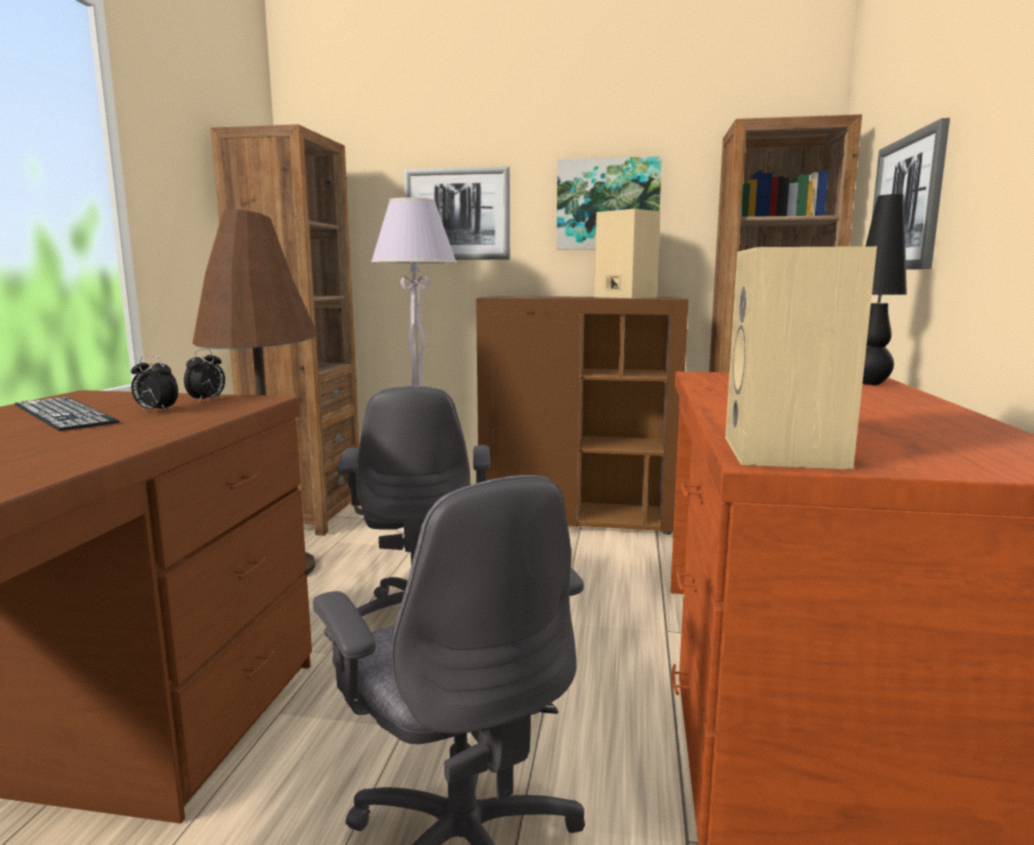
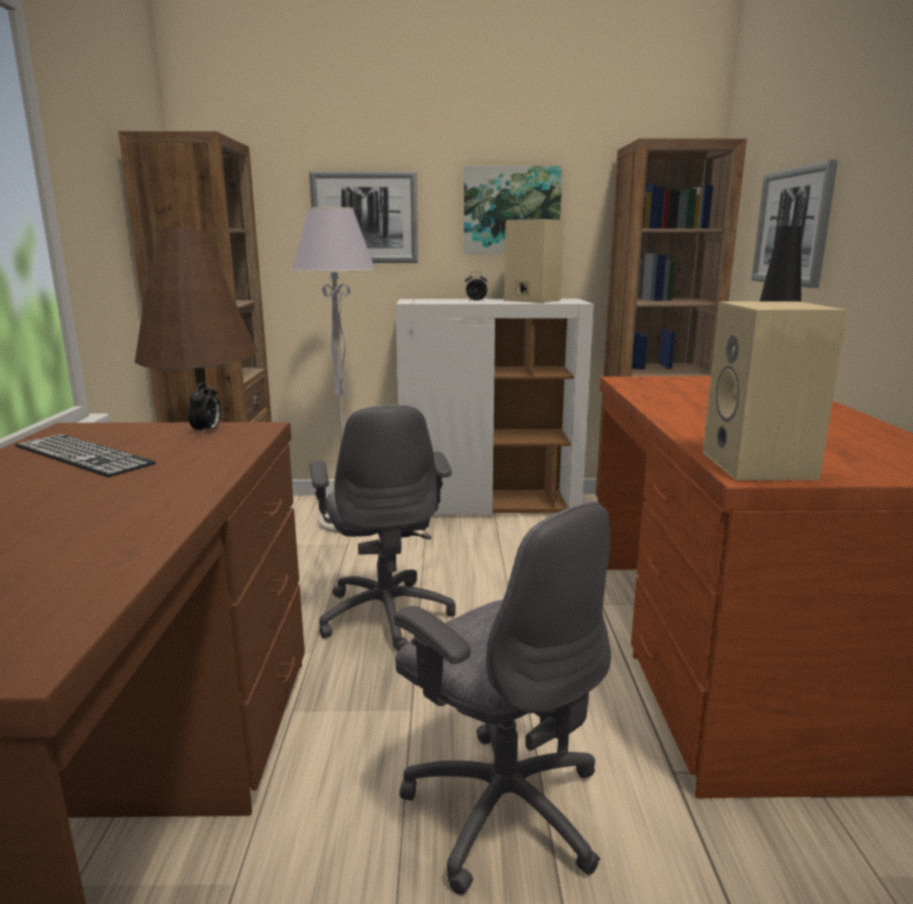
camera: 10 degrees left, 5 degrees up
alarm clock [131,355,178,412] -> alarm clock moved to [465,272,487,302]
brown cabinet [476,296,689,535] -> white cabinet [395,299,594,514]

